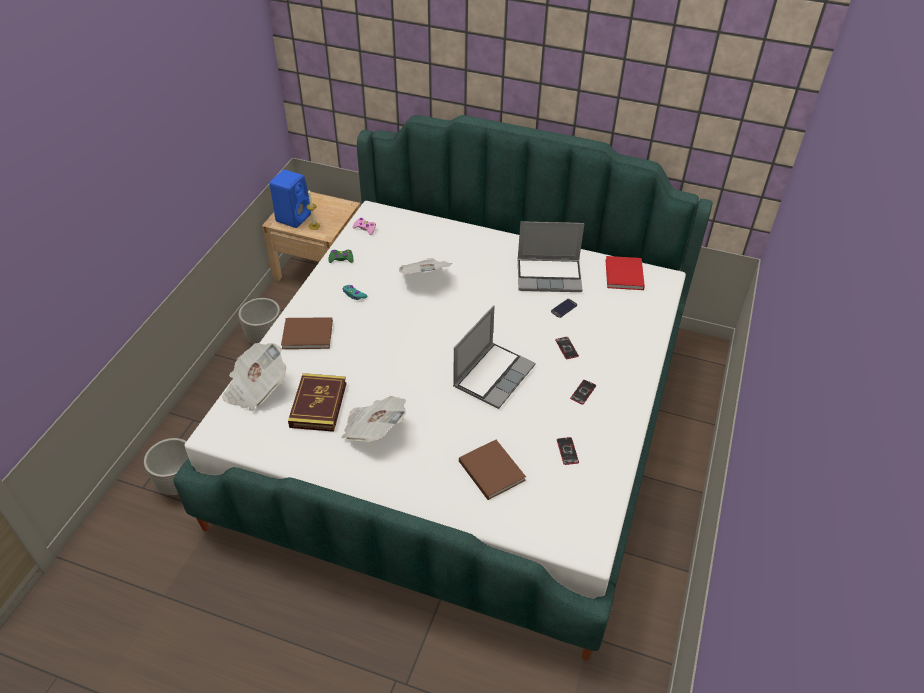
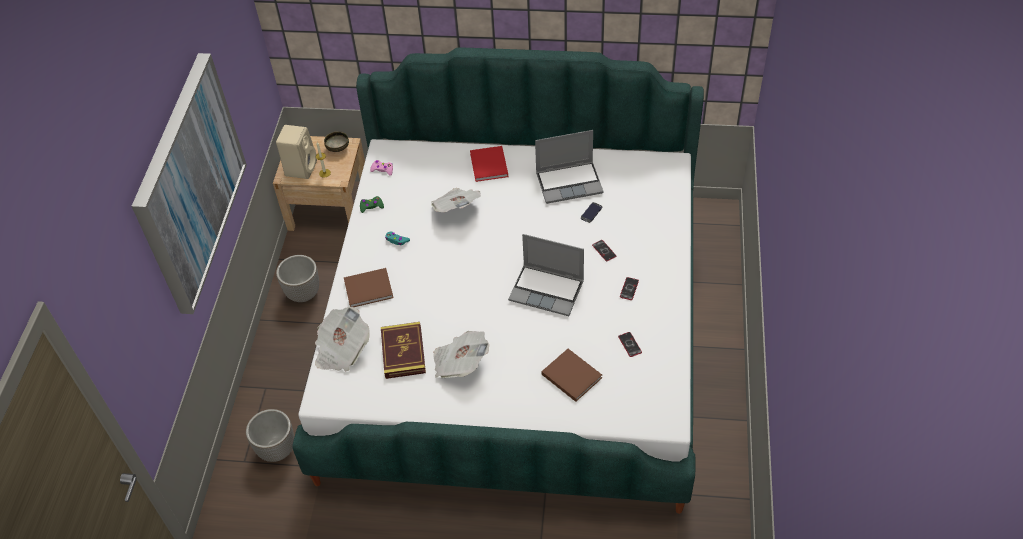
camera: 10 degrees left, 5 degrees up
blue speaker [269,170,311,228] -> beige speaker [276,125,317,179]
laptop [453,305,536,409] -> laptop turned 90 degrees clockwise [508,234,584,316]
red book [606,256,645,290] -> red book moved to [470,146,508,182]
none -> picture [132,53,247,314]
none -> bowl [324,131,349,152]

